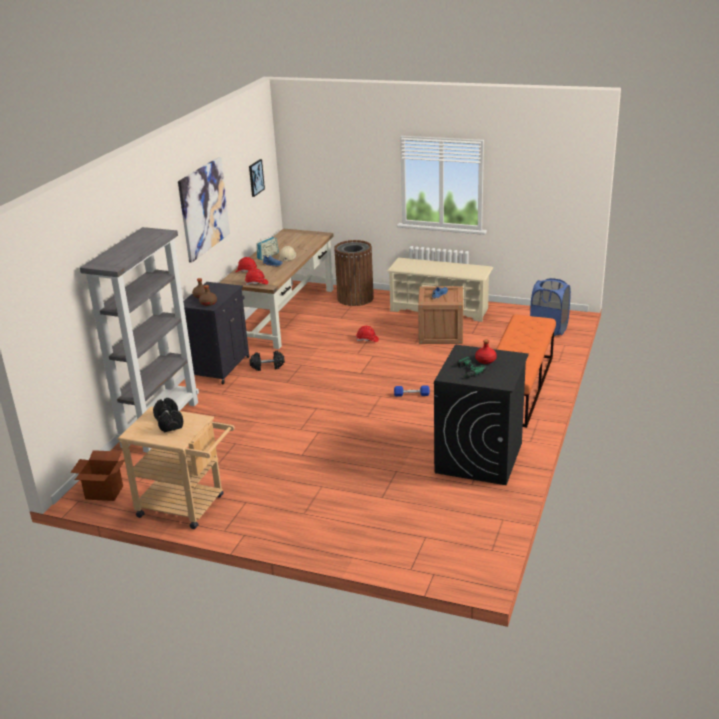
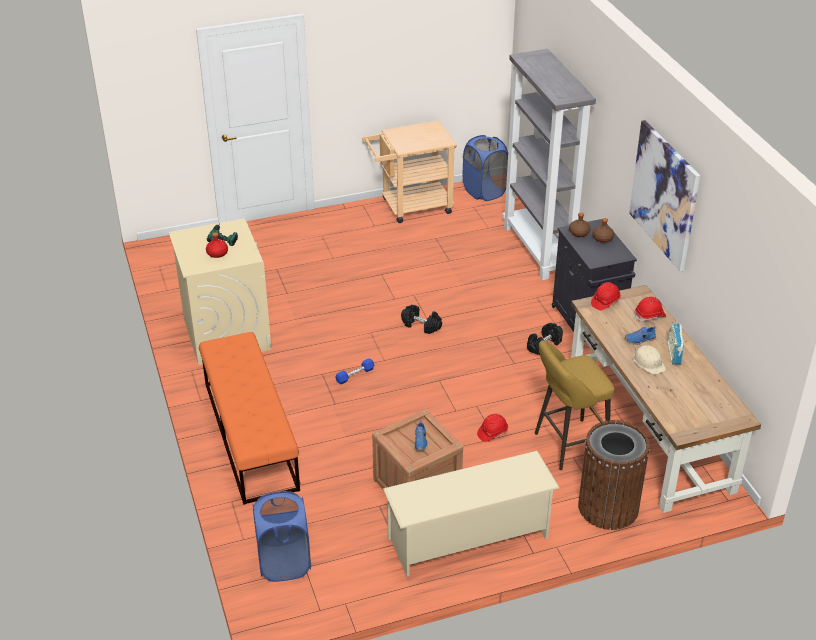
camera: 140 degrees right, 10 degrees up
cardboard box [70,450,125,501] -> blue laundry basket [463,135,508,201]
black dumbbell [153,398,183,432] -> black dumbbell moved to [401,305,442,334]
picture [249,159,265,197] -> none
black washing machine [434,345,529,485] -> beige washing machine [169,218,272,365]
none -> yellow stool [535,340,614,470]

